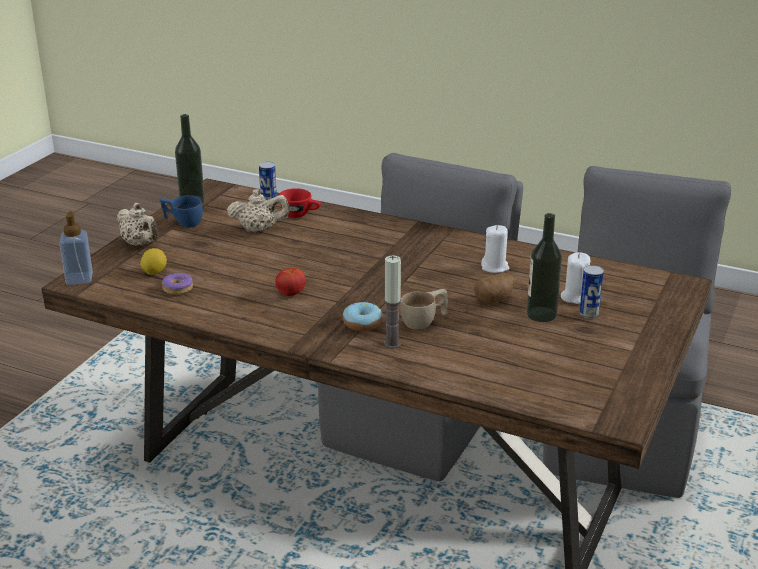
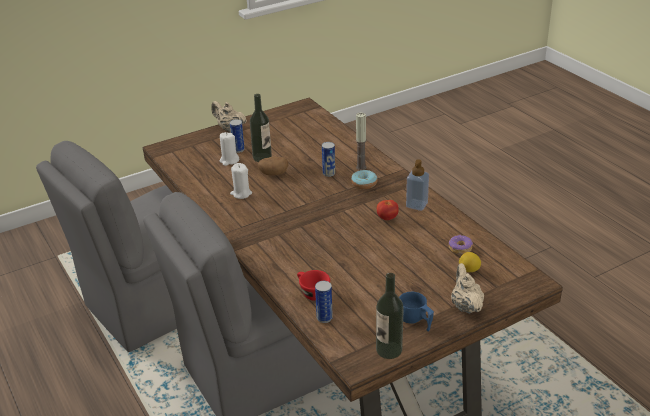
camera: 145 degrees left, 5 degrees up
soap dispenser [59,211,93,285] -> soap dispenser moved to [406,159,429,211]
beige teapot [227,189,290,232] -> beige teapot moved to [211,101,247,132]
beige cup [400,289,448,330] -> can [322,142,335,177]

